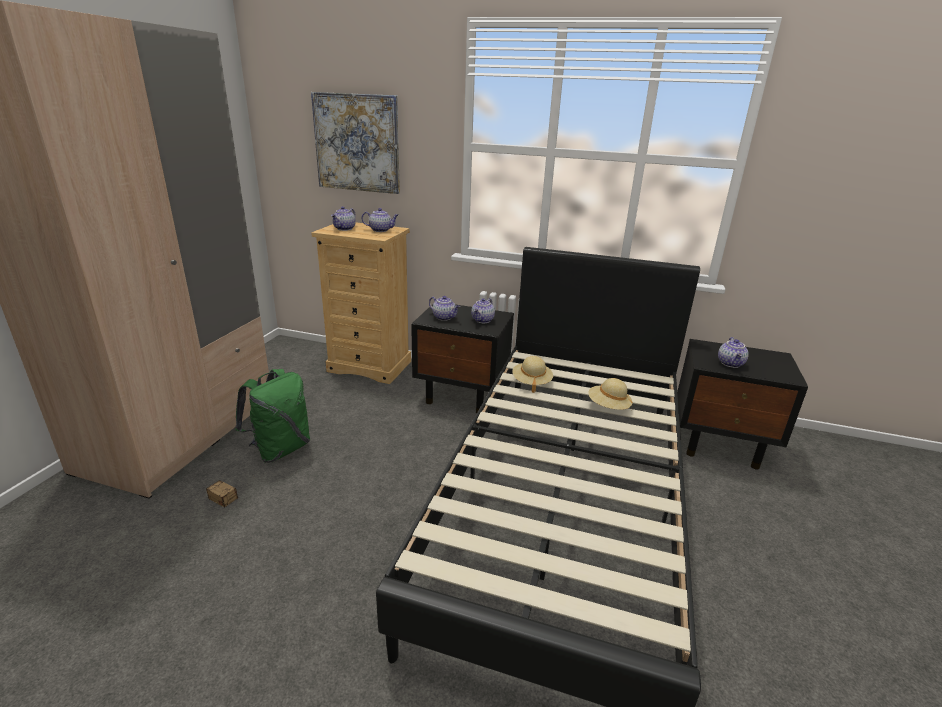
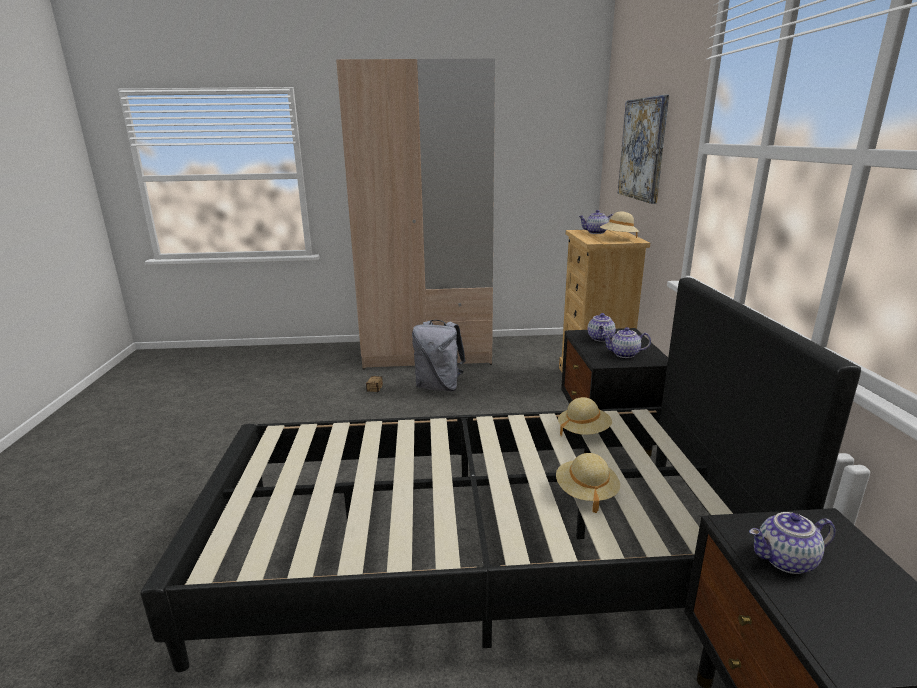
camera: 70 degrees right, 5 degrees down
green backpack [235,369,310,463] -> grey backpack [412,320,466,391]
teapot [362,208,398,232] -> beige hat [600,212,639,238]

